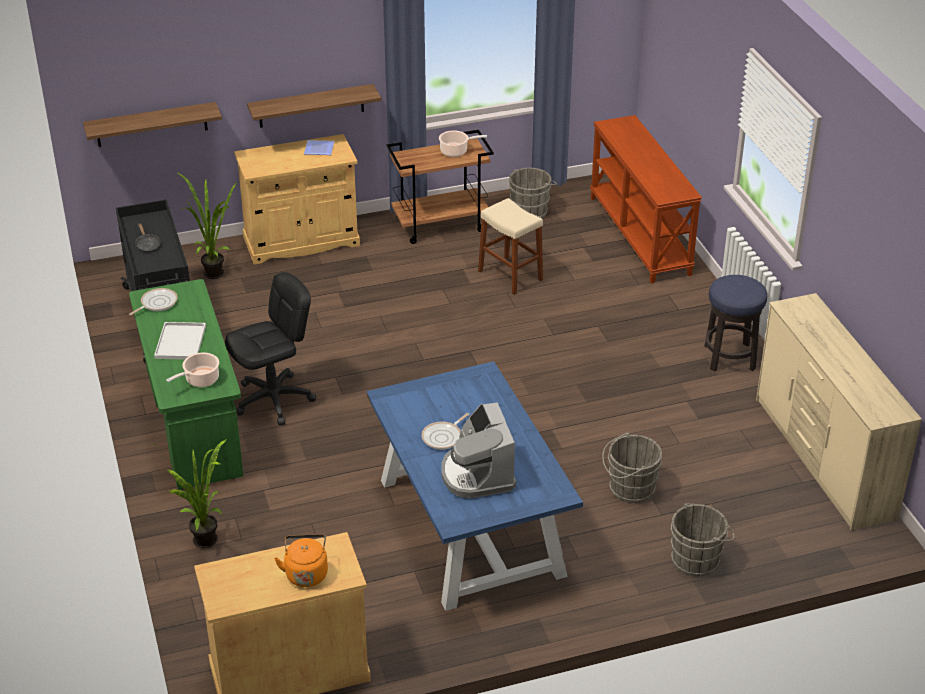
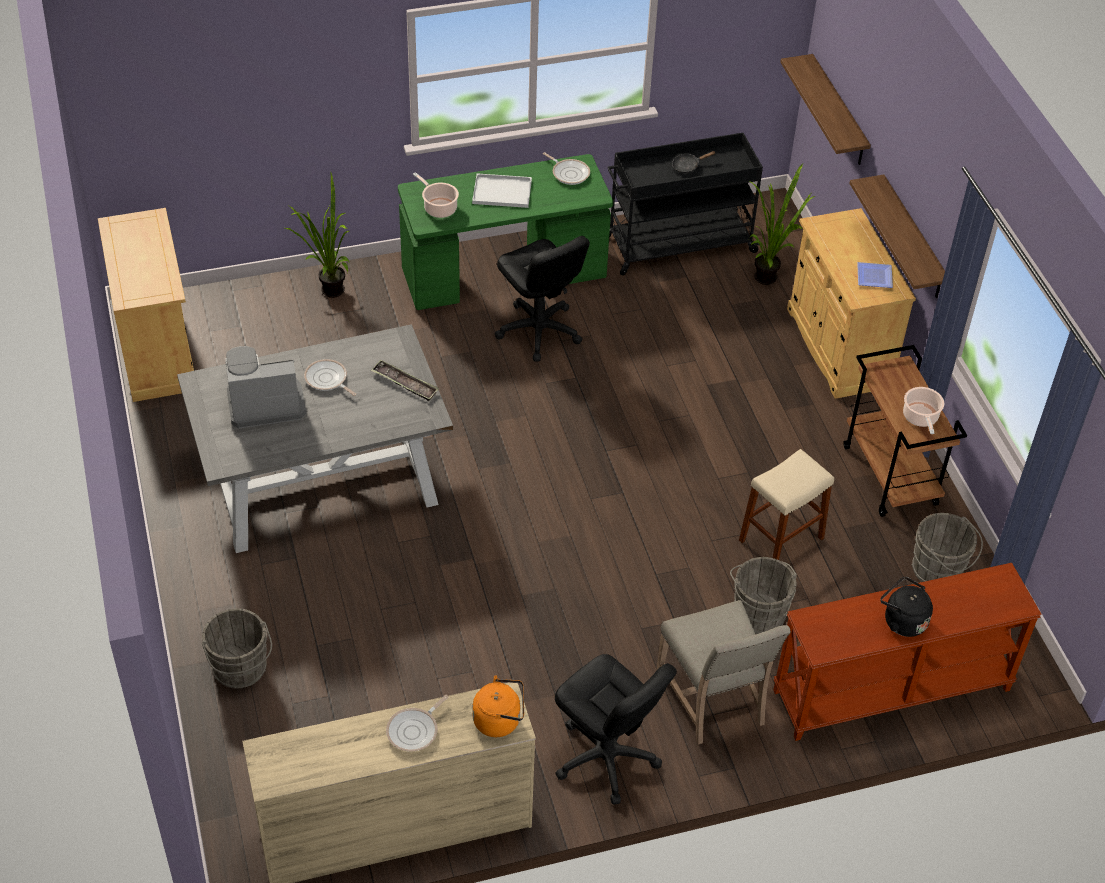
camera: 90 degrees right, 10 degrees up
orange kettle [274,534,328,587] -> orange kettle moved to [472,675,524,737]
blue dining table [366,361,583,611] -> grey dining table [177,324,453,553]
grey bucket [602,433,662,503] -> grey bucket moved to [730,557,797,634]
stool [705,275,767,372] -> black office chair [555,654,677,805]
none -> tray [371,360,439,401]
none -> frying pan [386,695,448,752]
none -> beige chair [656,600,791,744]
none -> black kettle [880,577,933,637]

